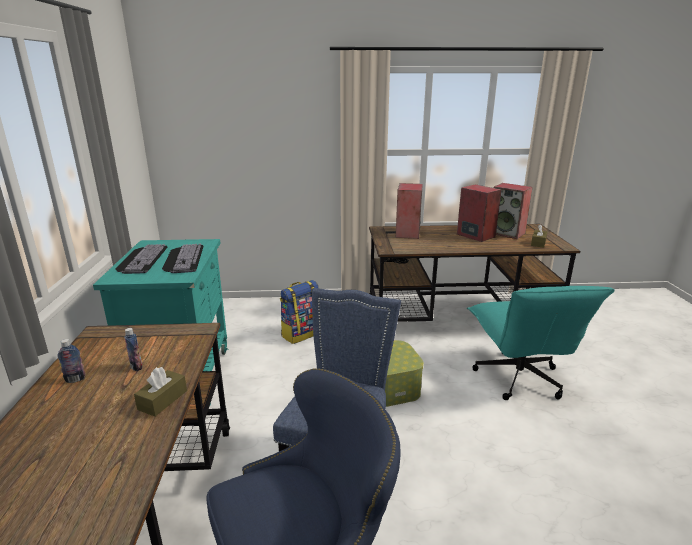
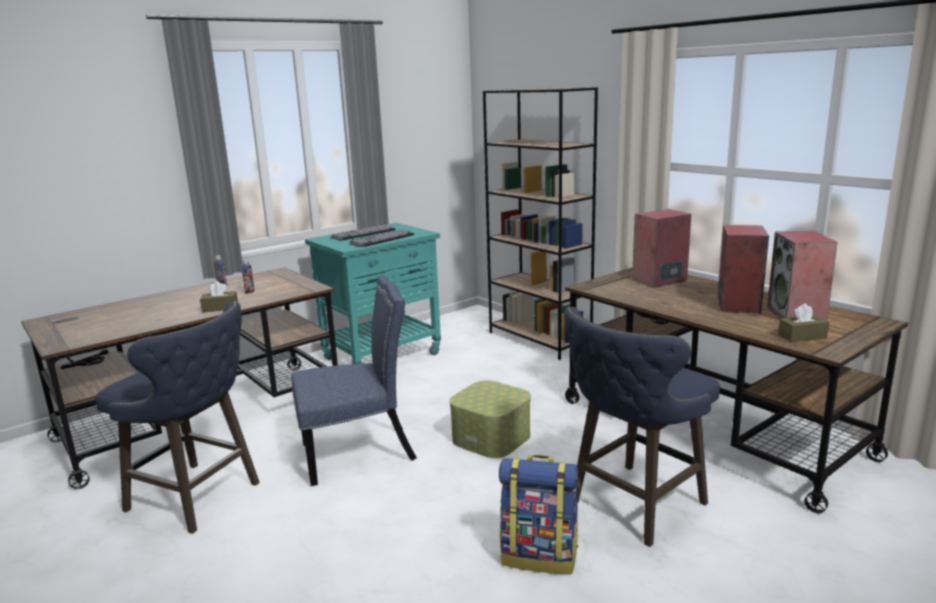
camera: 55 degrees right, 5 degrees down
backpack [280,280,318,344] -> backpack moved to [499,455,579,574]
turquoise office chair [467,286,615,400] -> blue stool [564,307,720,547]
none -> beige bookcase [483,88,598,360]

